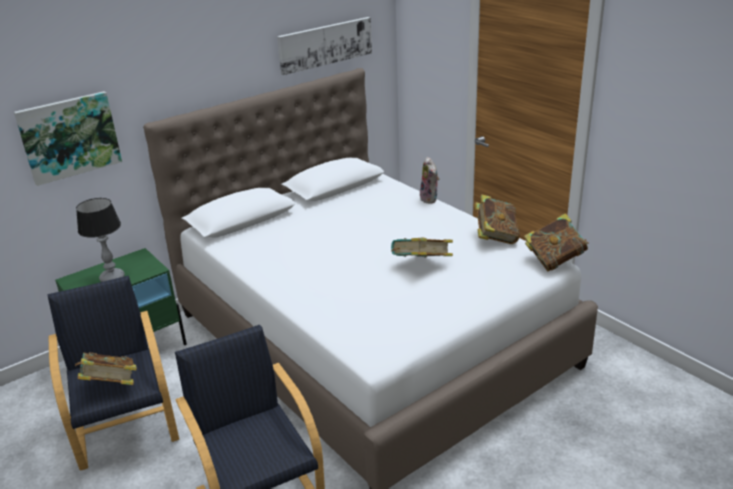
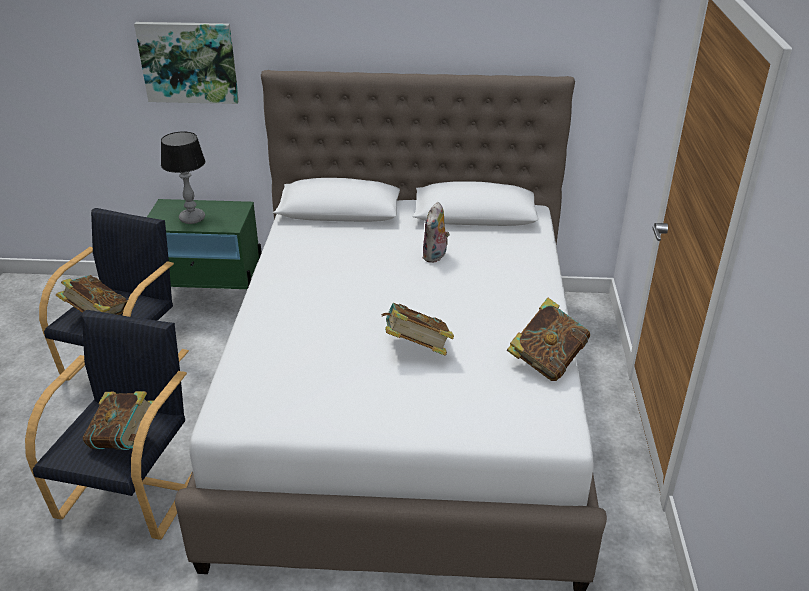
camera: 40 degrees right, 5 degrees up
picture [277,17,372,75] -> none
plush toy [420,157,440,204] -> plush toy moved to [422,202,450,263]
book [524,213,589,271] -> book moved to [83,391,154,450]

